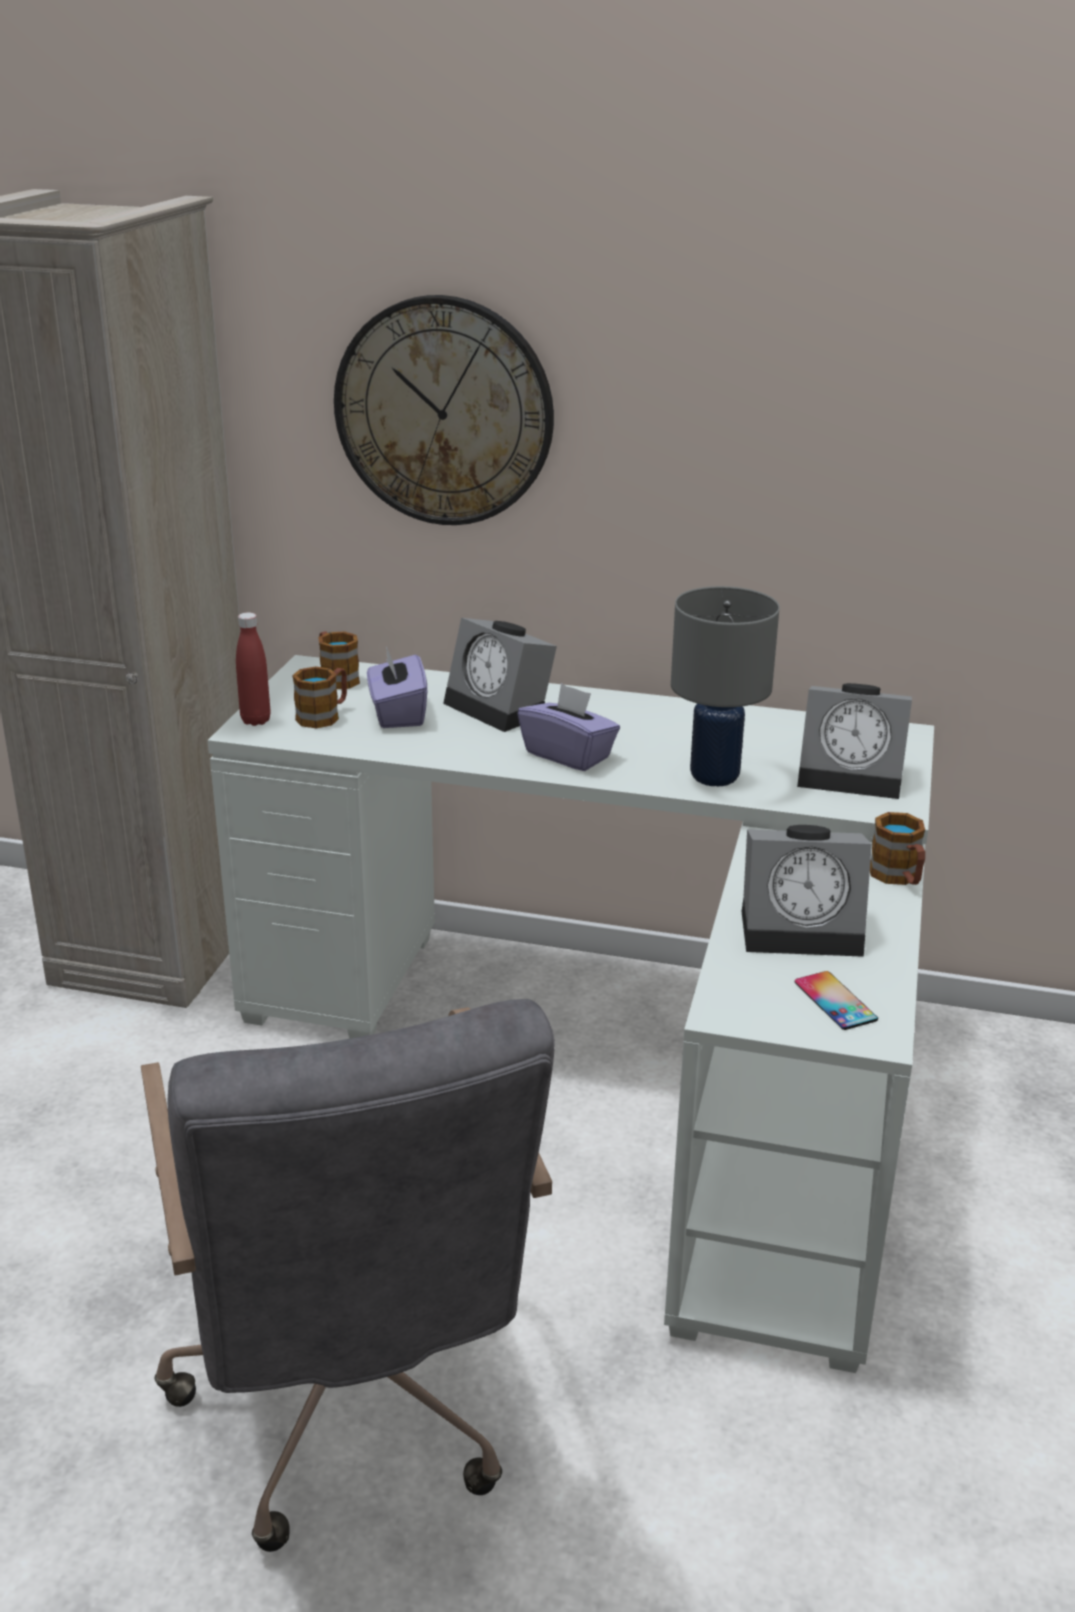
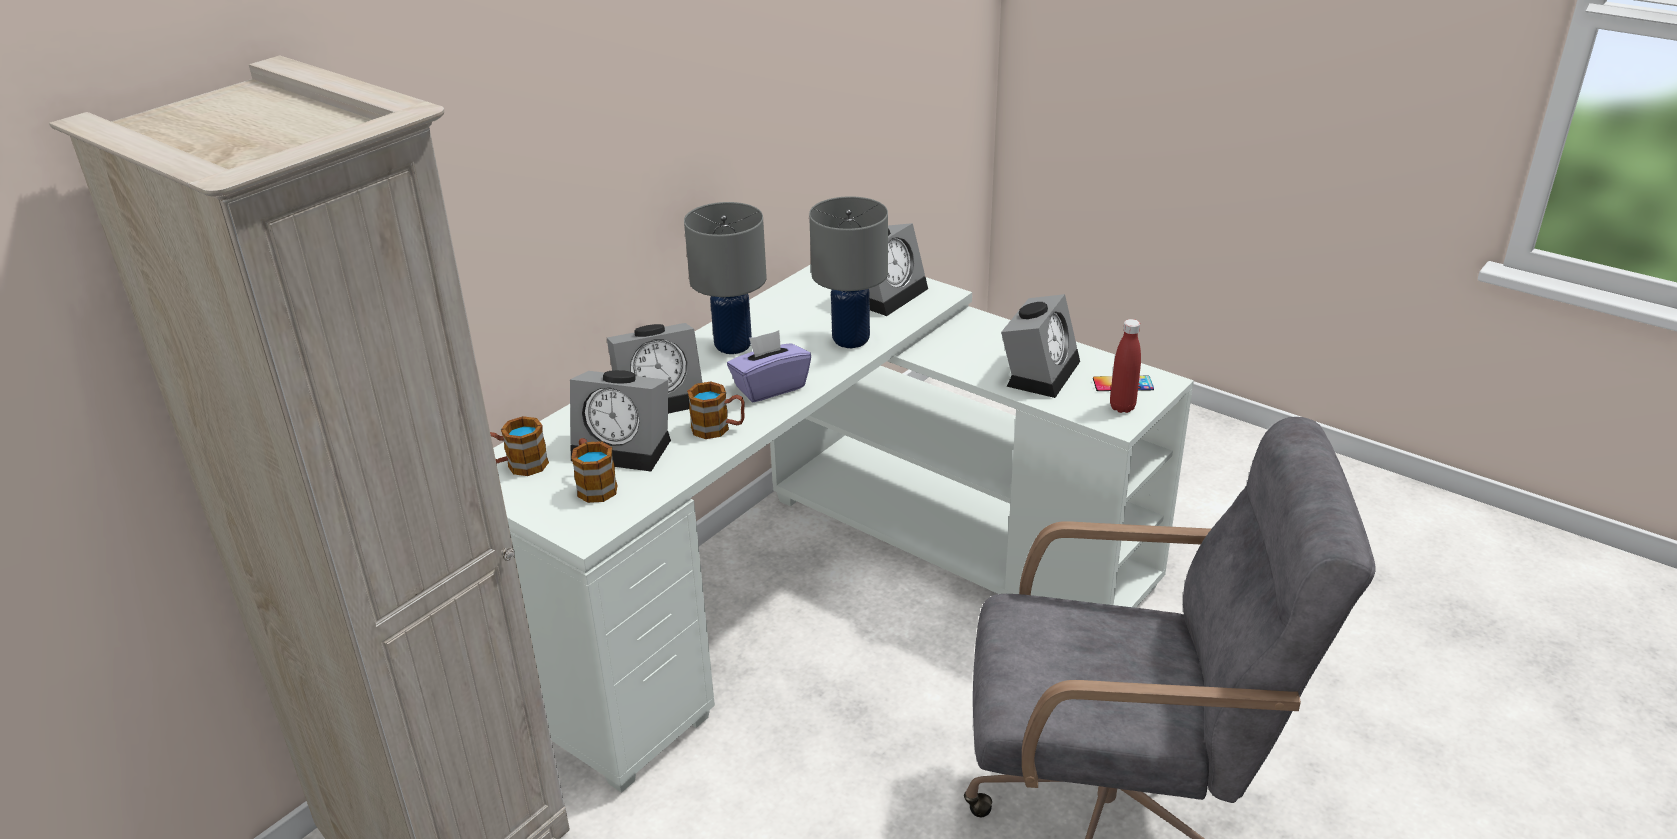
camera: 65 degrees left, 5 degrees up
red bottle [236,612,271,726] -> red bottle moved to [1110,319,1141,413]
wall clock [334,295,554,525] -> none
purple tissue box [367,646,427,728] -> alarm clock [570,370,671,471]
mug [870,812,925,885] -> mug moved to [687,381,745,439]
none -> grey table lamp [684,202,767,354]

